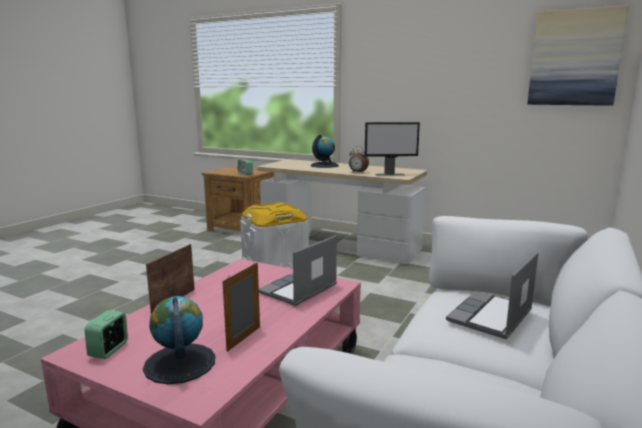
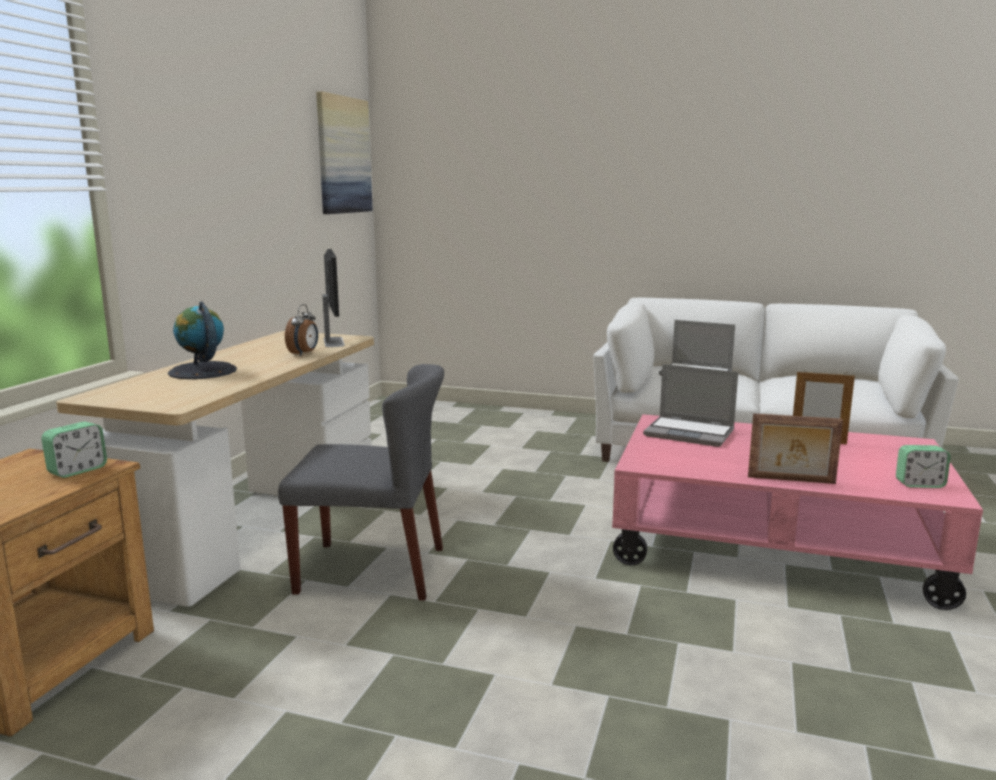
camera: 100 degrees left, 0 degrees up
globe [143,296,216,384] -> none
white storage box [240,202,309,269] -> grey chair [278,364,444,601]

